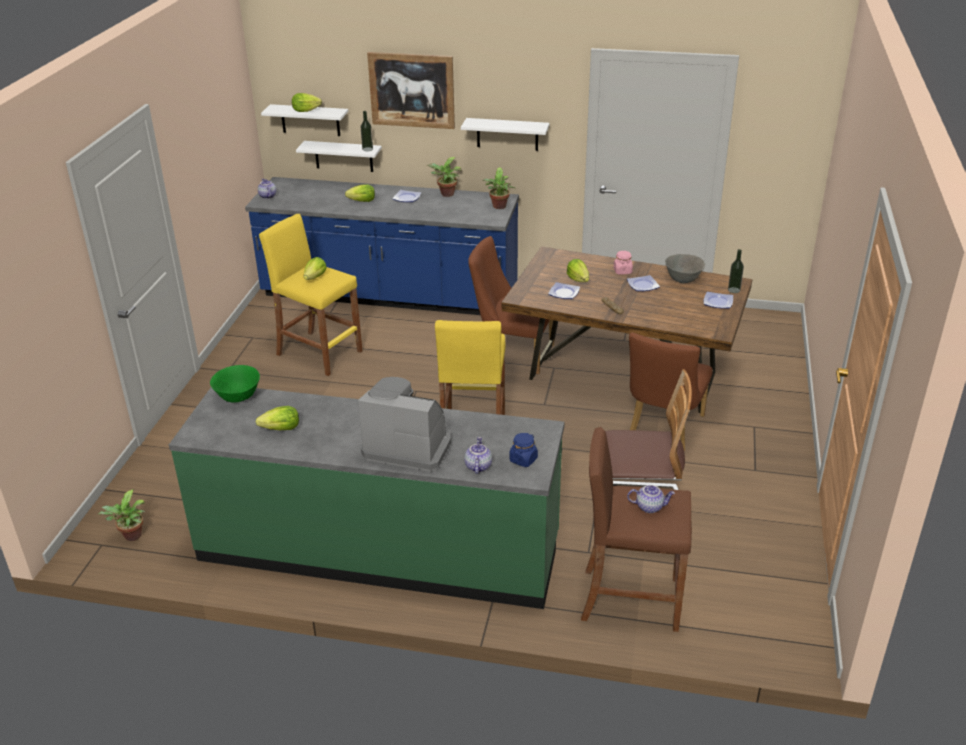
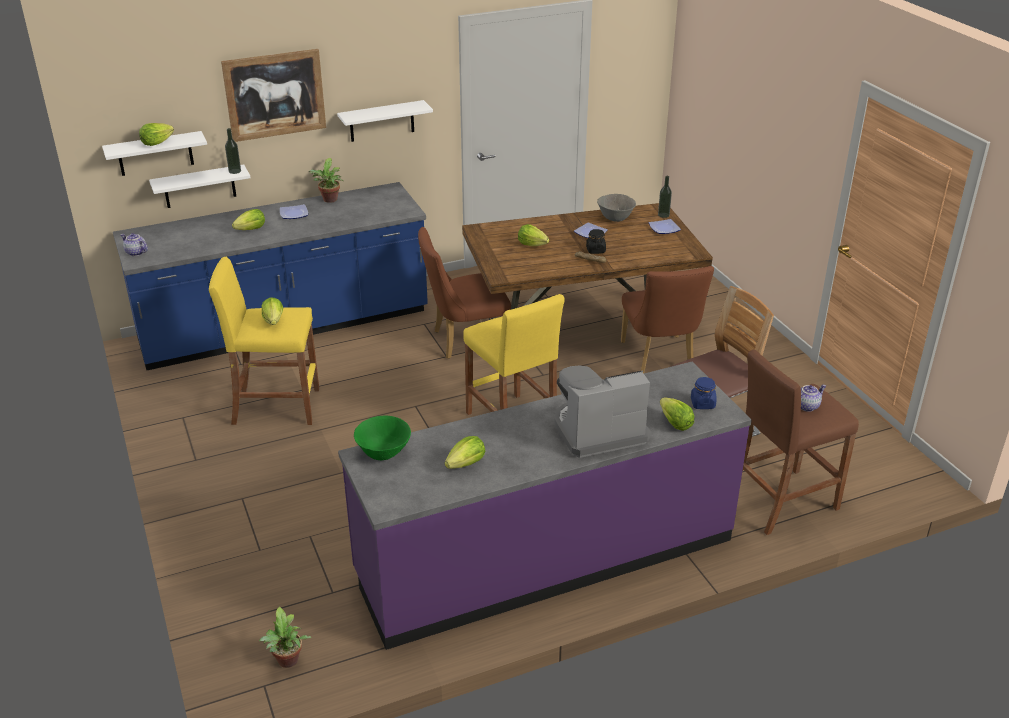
camera: 35 degrees left, 0 degrees up
green counter [169,387,565,609] -> purple counter [338,361,752,650]
teapot [464,437,492,474] -> lettuce [660,398,695,431]
potted plant [483,167,515,209] -> none
plate [548,282,580,299] -> none
pink jar [614,251,633,274] -> none
none -> black jar [586,229,606,254]

